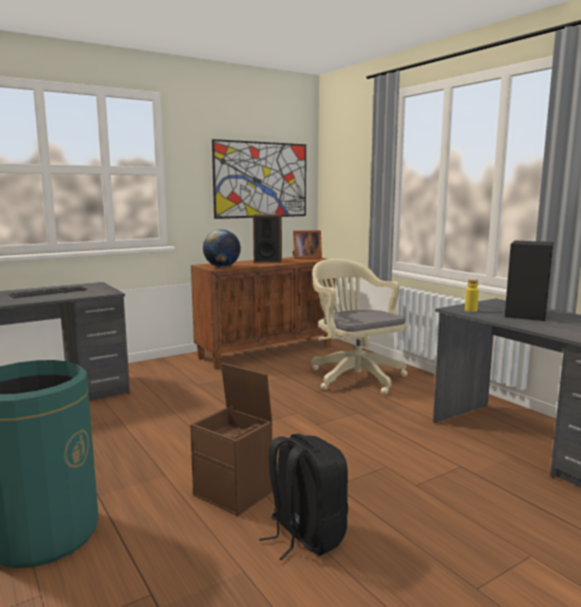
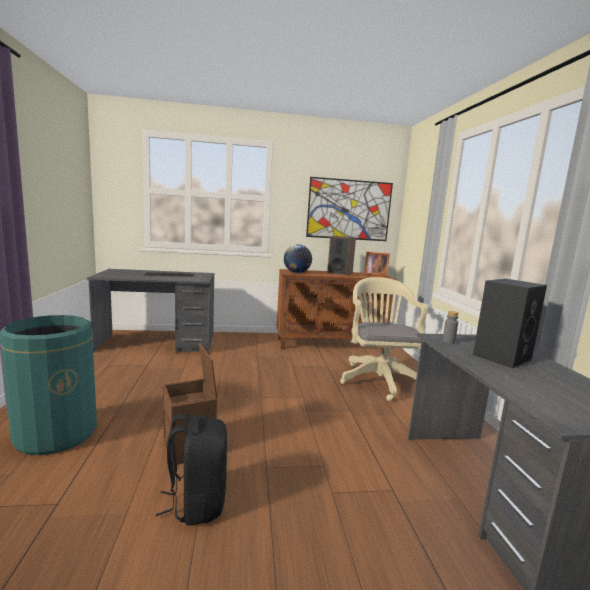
camera: 25 degrees right, 0 degrees up
yellow bottle [465,279,479,312] -> grey bottle [442,311,458,344]

